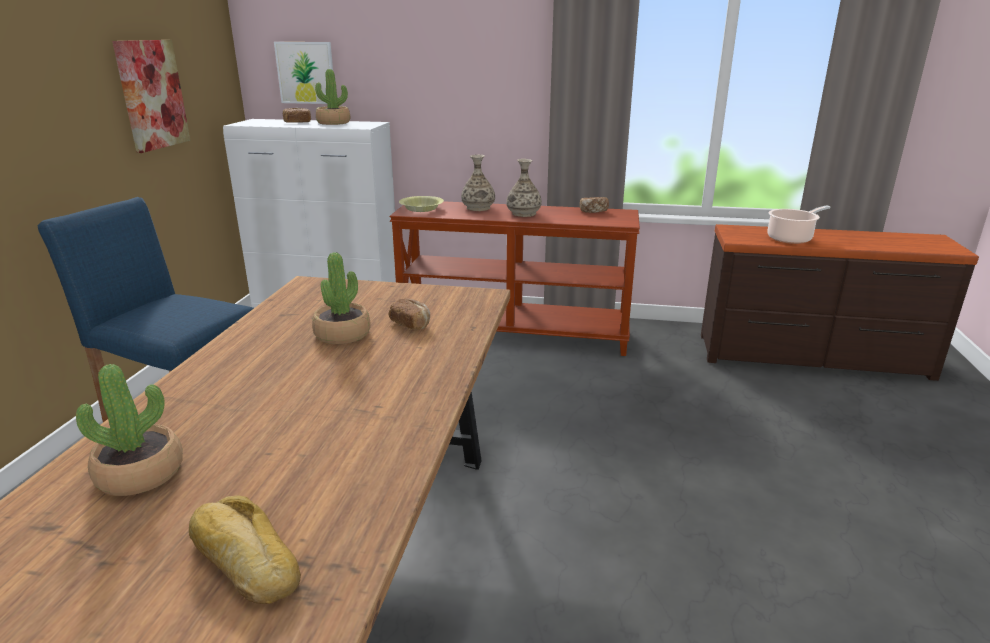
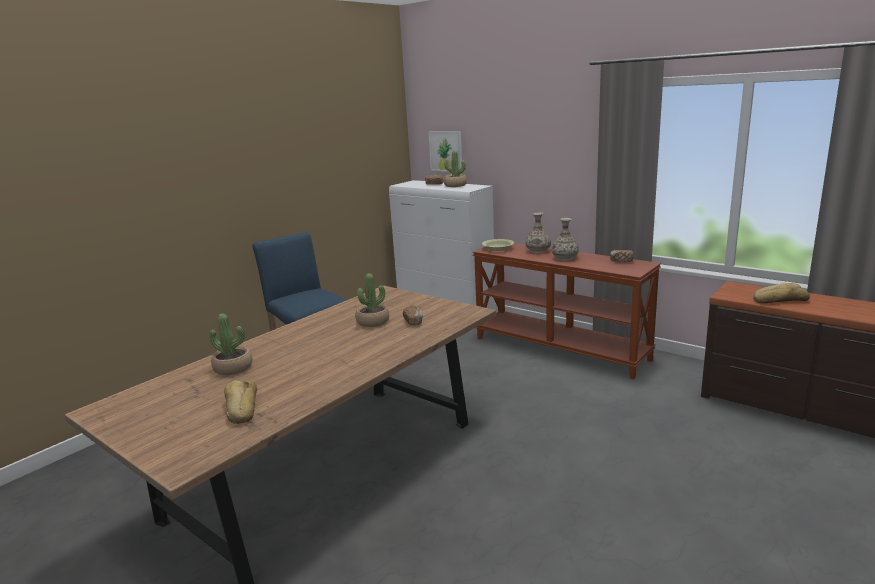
camera: 30 degrees right, 5 degrees down
picture [112,40,190,153] -> none
cooking pot [768,205,831,244] -> bread [753,283,810,304]

